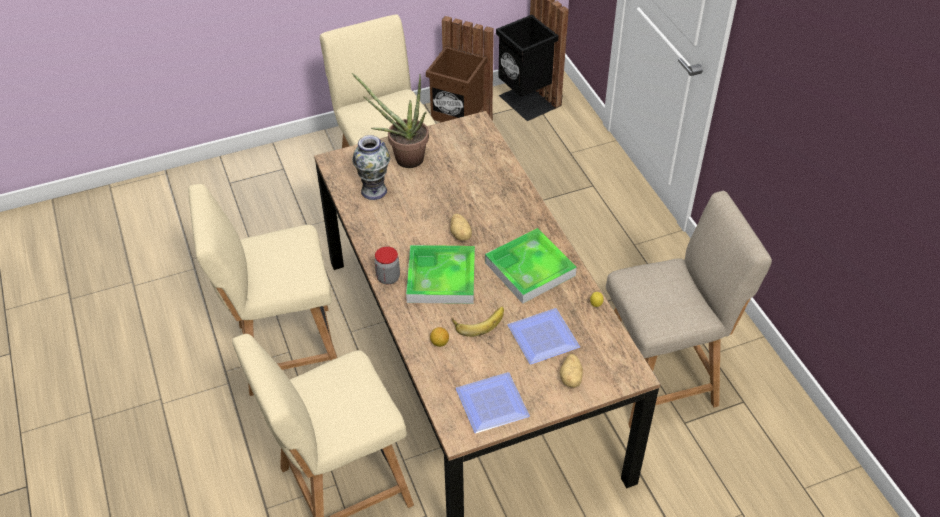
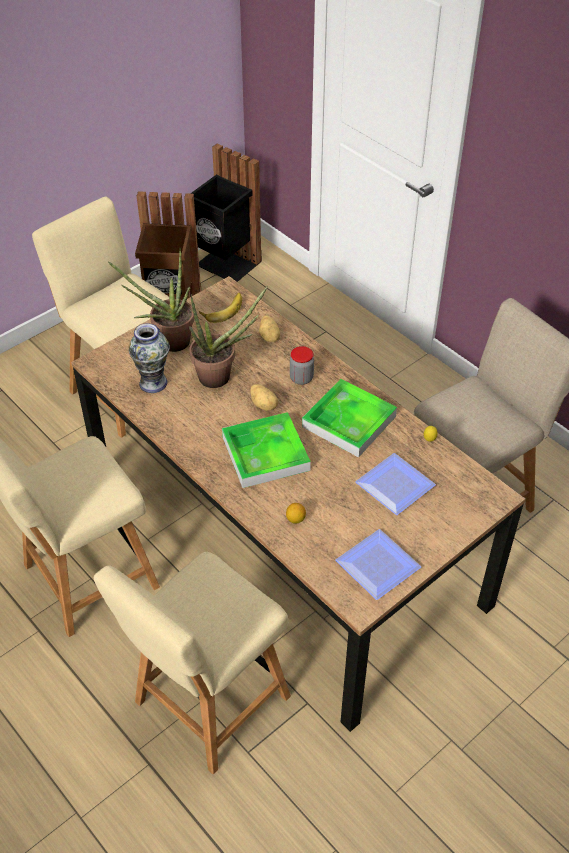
camera: 20 degrees left, 0 degrees up
jar [375,247,400,284] -> jar moved to [290,346,314,385]
banana [452,307,504,337] -> banana moved to [199,293,242,323]
potato [560,354,583,388] -> potato moved to [259,315,280,342]
none -> potted plant [189,286,268,388]

